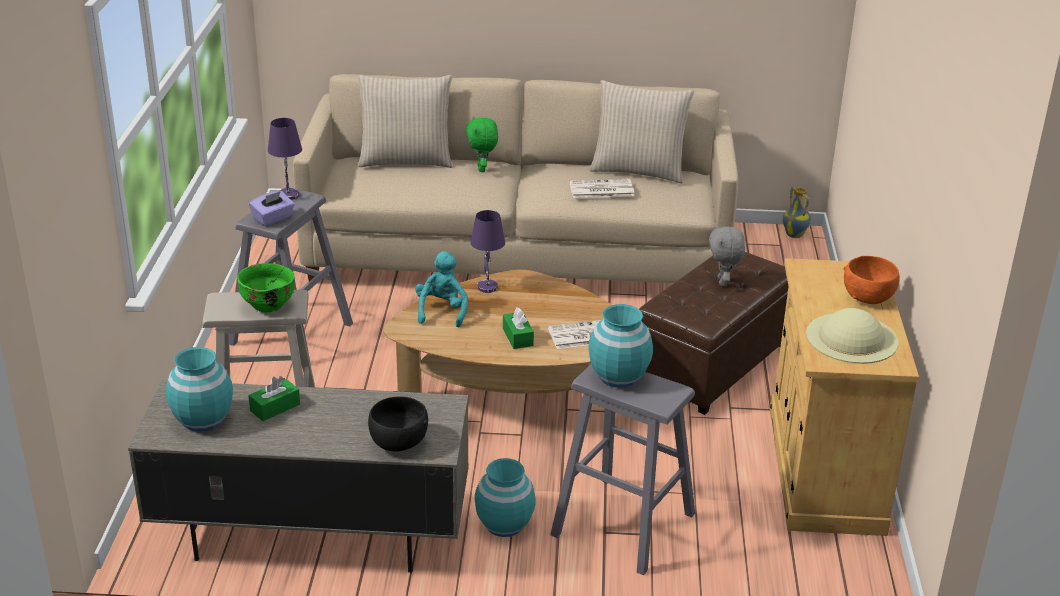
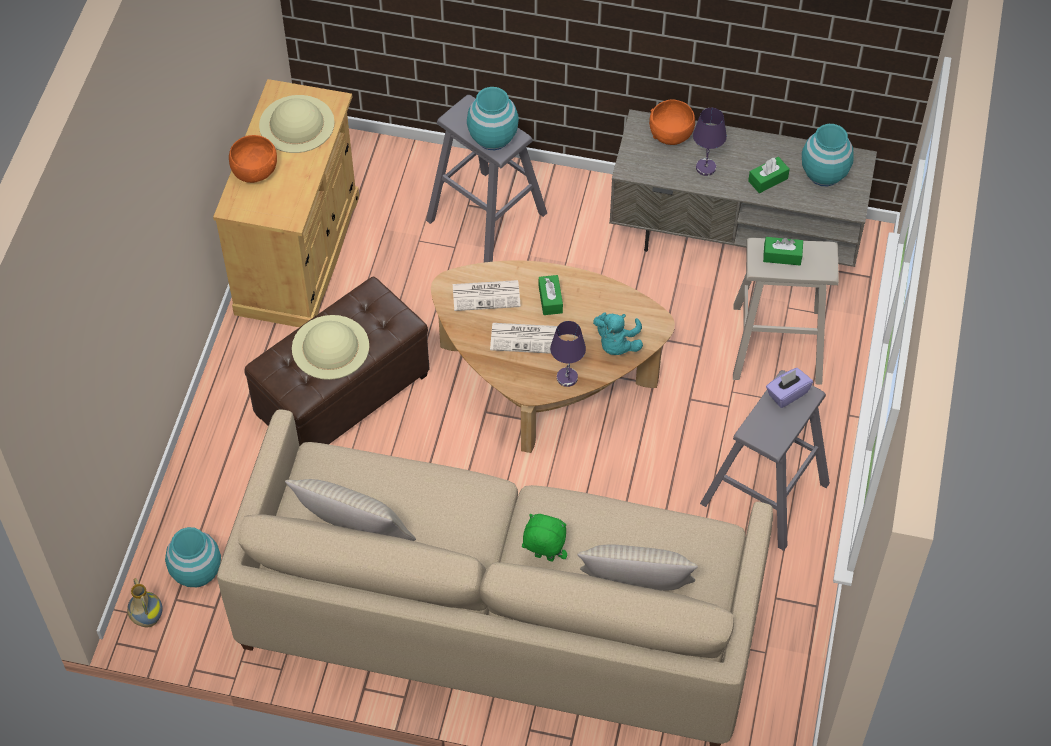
camera: 170 degrees left, 25 degrees up
green bowl [237,263,294,312] -> green tissue box [763,237,803,265]
purple table lamp [268,118,302,200] -> purple table lamp moved to [693,108,727,176]
black bowl [368,396,428,452] -> orange bowl [649,99,695,145]
green plush toy [466,116,498,172] -> green plush toy turned 75 degrees counterclockwise [522,514,567,562]
turquoise vase [475,458,536,537] -> turquoise vase moved to [165,527,221,587]
newspaper [569,179,634,198] -> newspaper moved to [490,323,557,354]
grey plush toy [709,224,745,286] -> beige hat [292,315,369,380]

